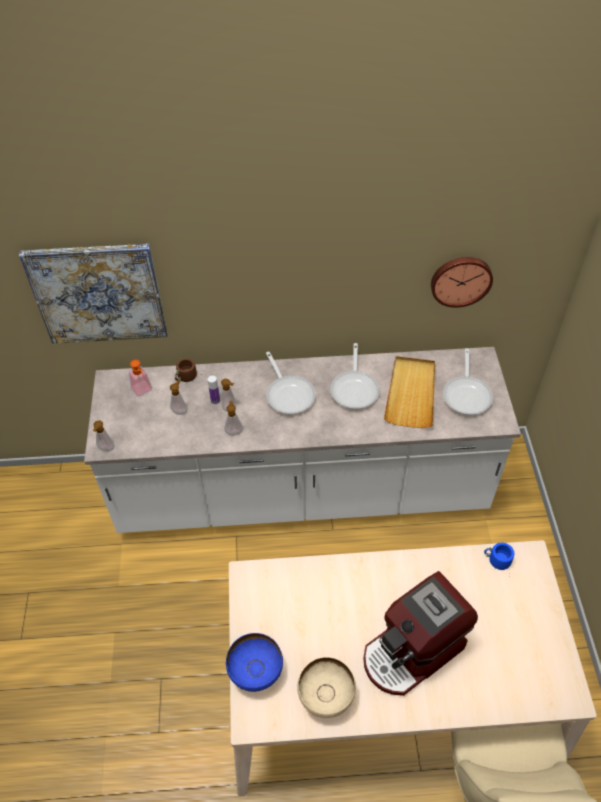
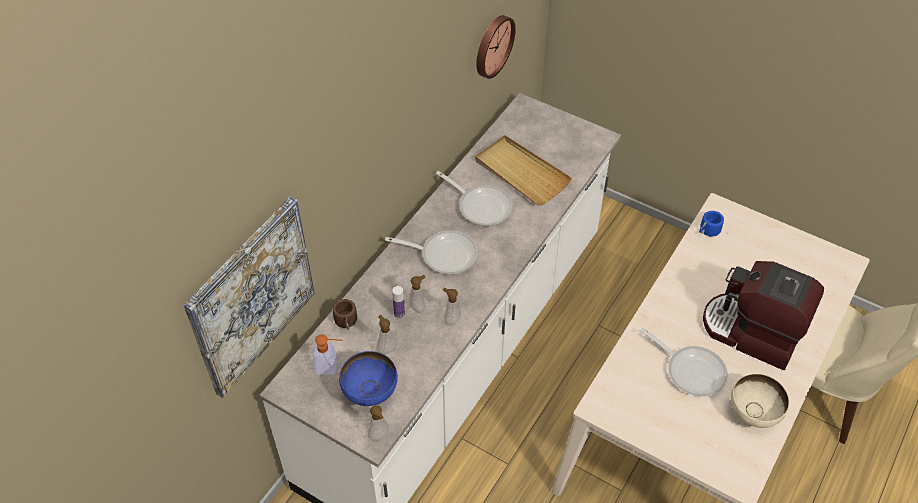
camera: 55 degrees left, 0 degrees up
blue bowl [226,633,283,692] -> blue bowl moved to [339,351,398,406]
coffee machine [363,571,478,696] -> coffee machine turned 120 degrees clockwise [703,261,824,370]
frying pan [443,348,493,415] -> frying pan moved to [640,328,728,396]

